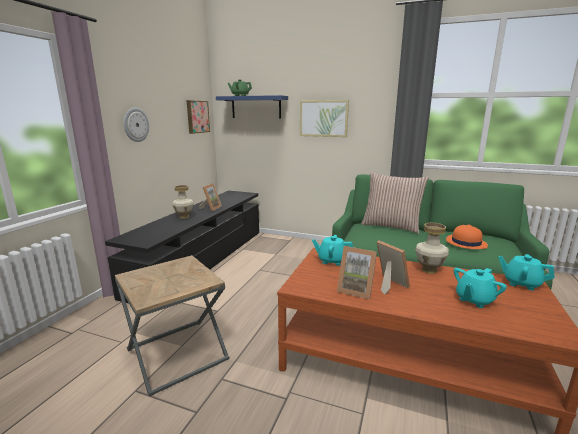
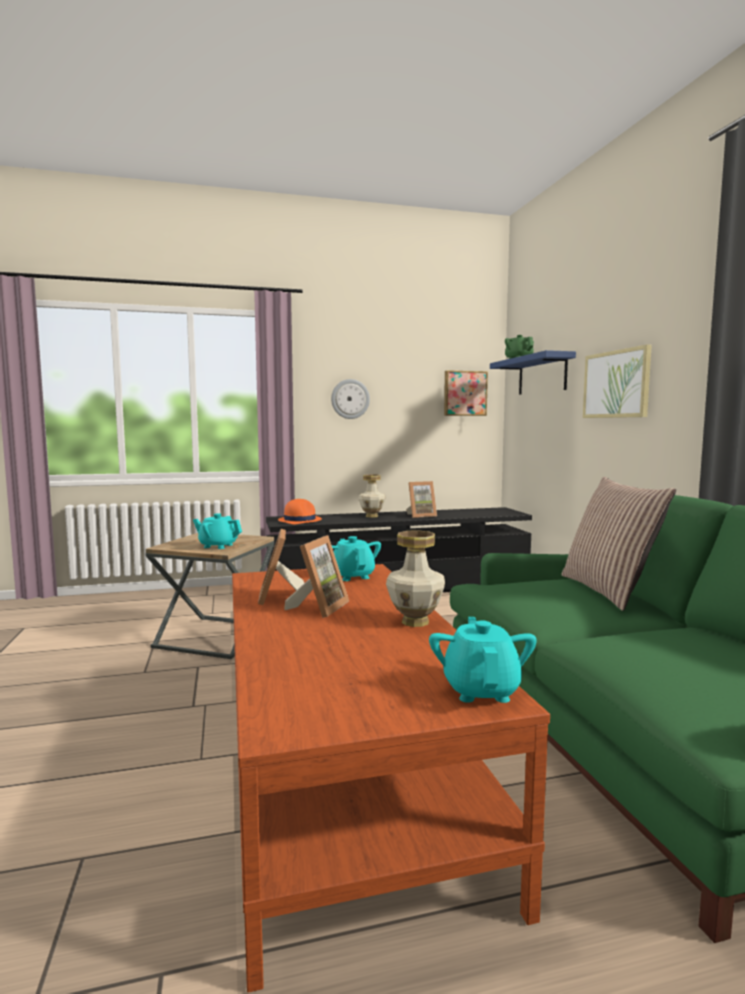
camera: 55 degrees right, 10 degrees down
orange hat [446,225,488,249] -> orange hat moved to [278,499,322,524]
turquoise teapot [454,268,507,308] -> turquoise teapot moved to [193,513,242,549]

